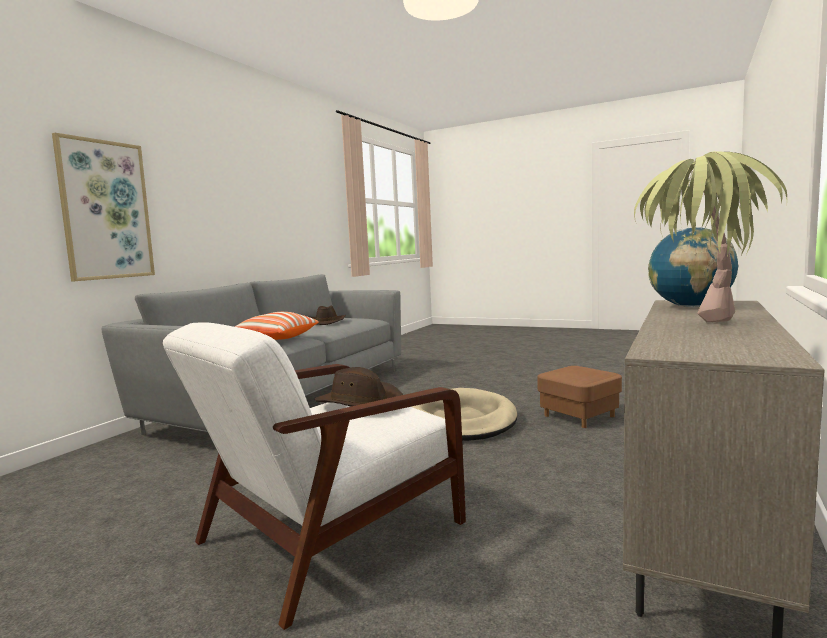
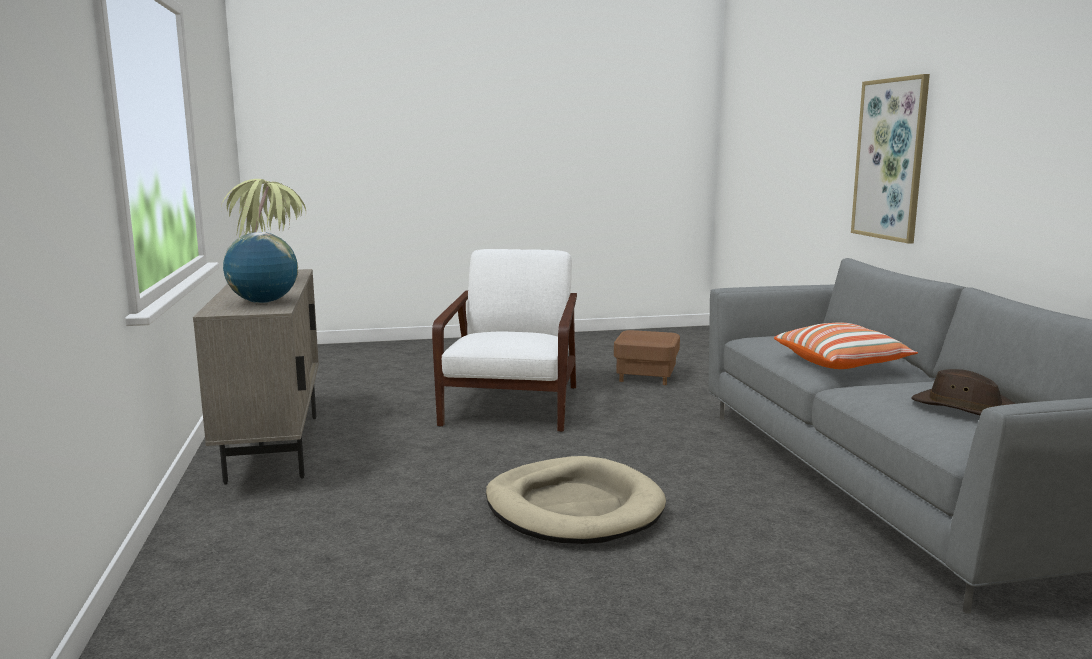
camera: 140 degrees right, 5 degrees up
brown hat [314,367,403,406] -> none
brown ottoman [537,366,622,428] -> brown ottoman moved to [614,330,680,385]

